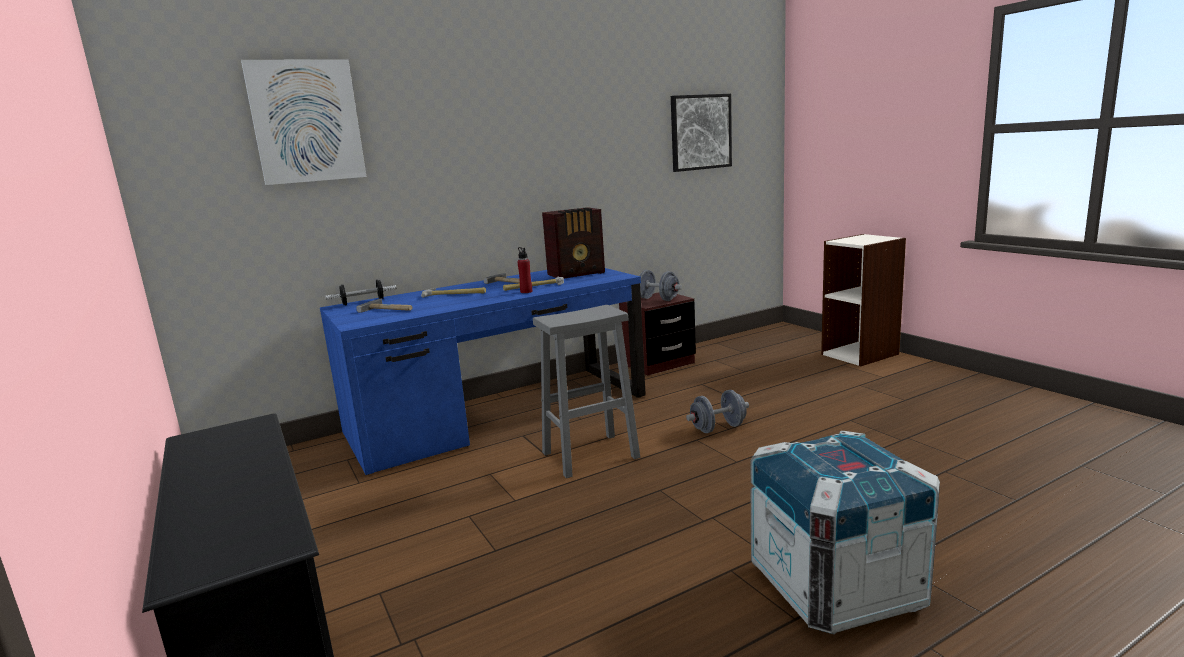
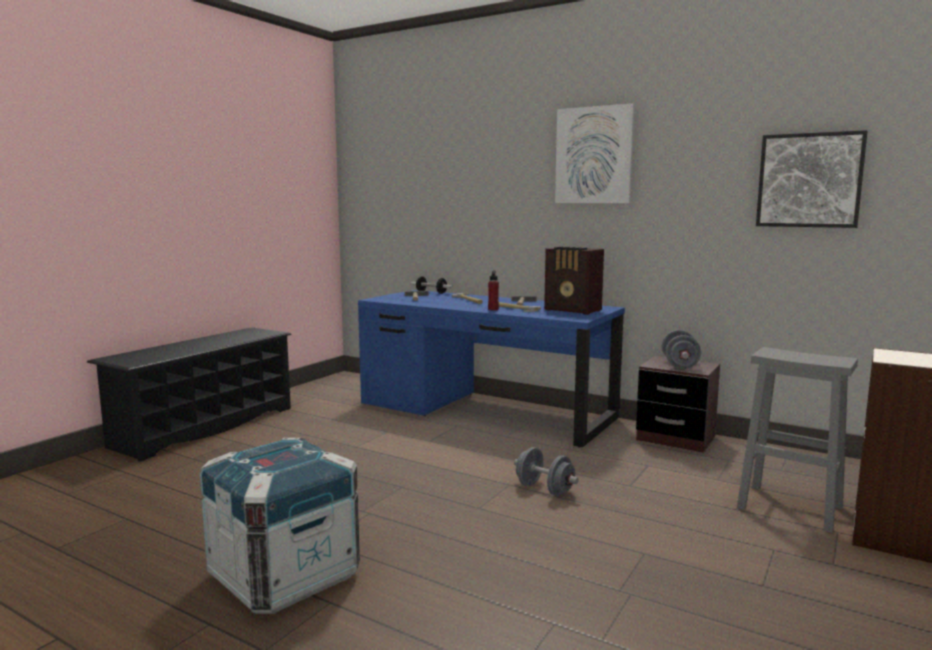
camera: 60 degrees right, 5 degrees down
picture [241,59,366,185] -> picture moved to [555,103,635,203]
grey stool [533,305,640,478] -> grey stool moved to [737,347,858,533]

